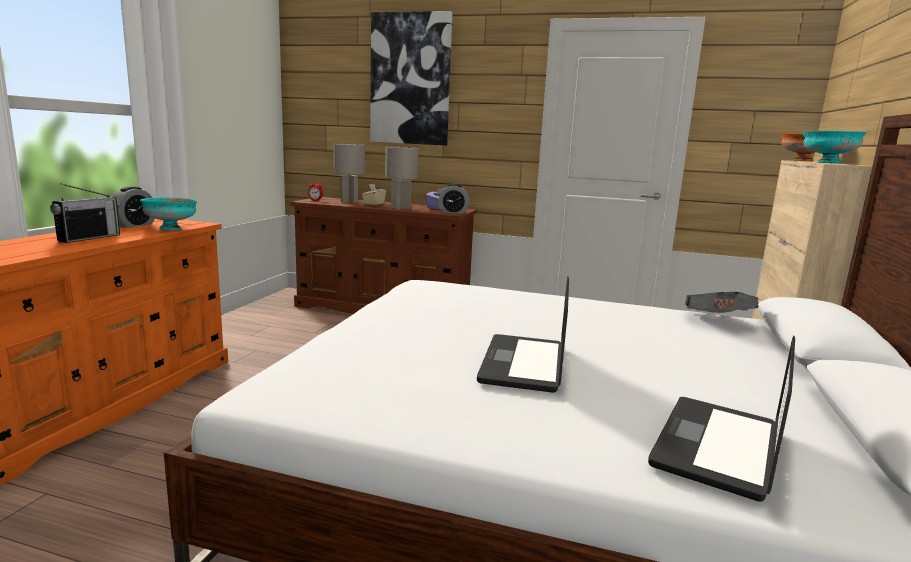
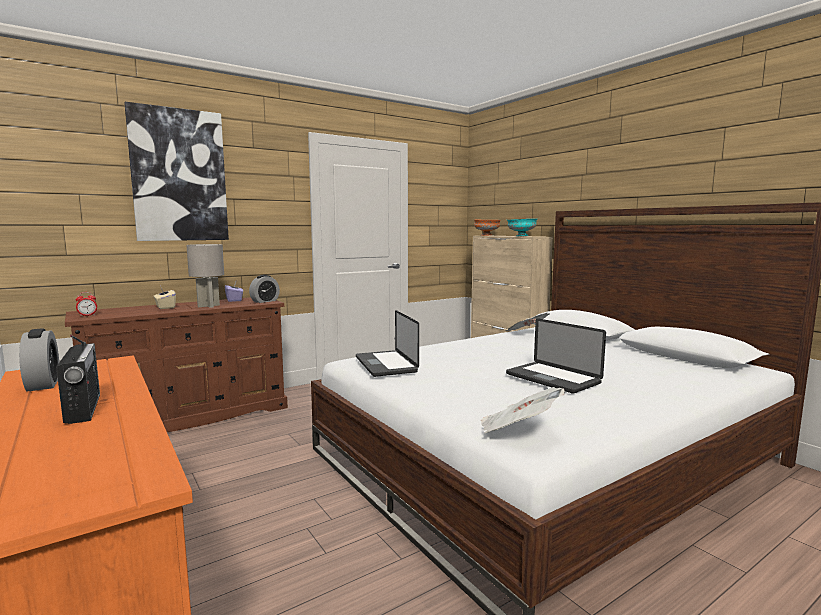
camera: 50 degrees left, 5 degrees down
turquoise bowl [140,197,198,230] -> none
grey table lamp [334,144,365,203] -> none
laptop [648,335,795,502] -> laptop moved to [356,310,419,377]
none -> newspaper [481,387,565,433]

